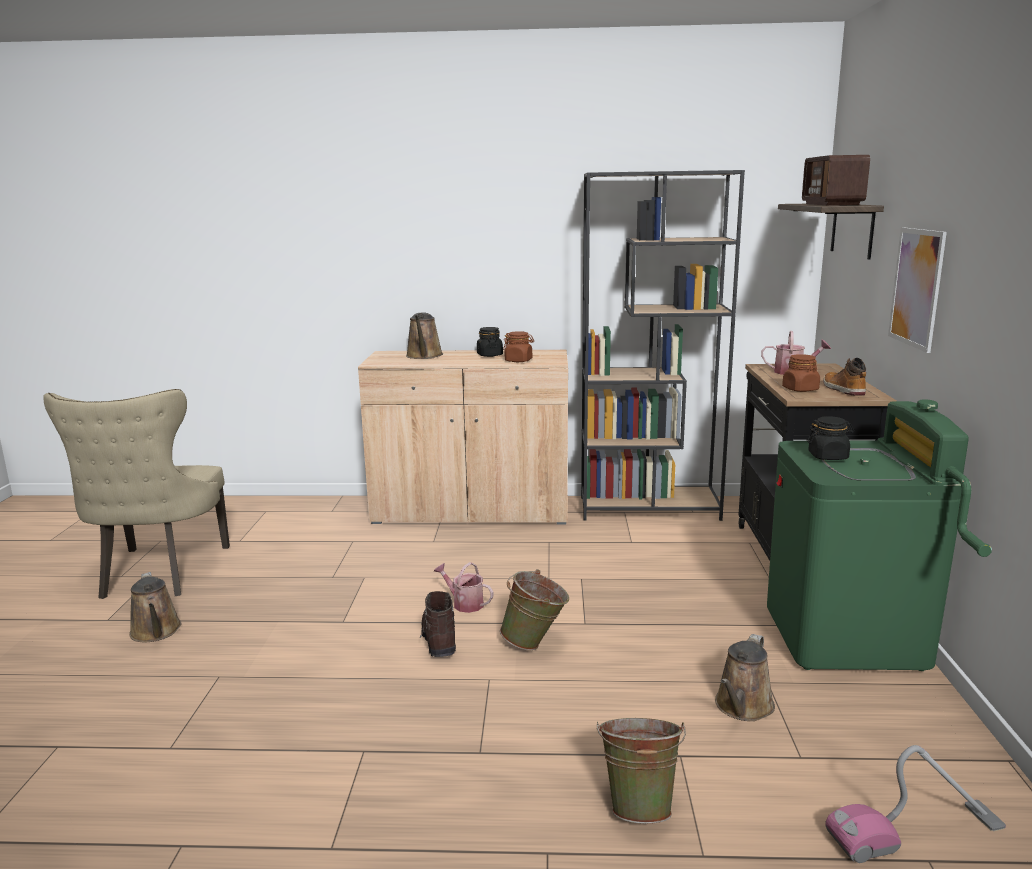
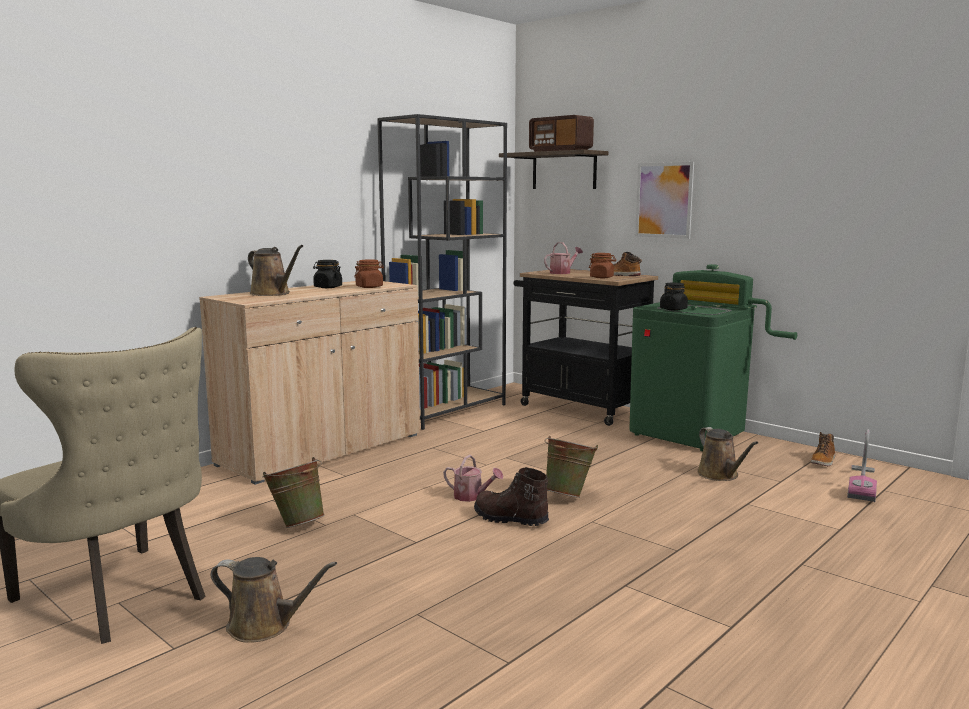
camera: 50 degrees left, 5 degrees down
watering can [434,562,494,613] -> watering can turned 135 degrees counterclockwise [443,455,503,502]
green bucket [597,718,686,824] -> green bucket moved to [262,457,325,528]
none -> boot [811,432,835,466]

